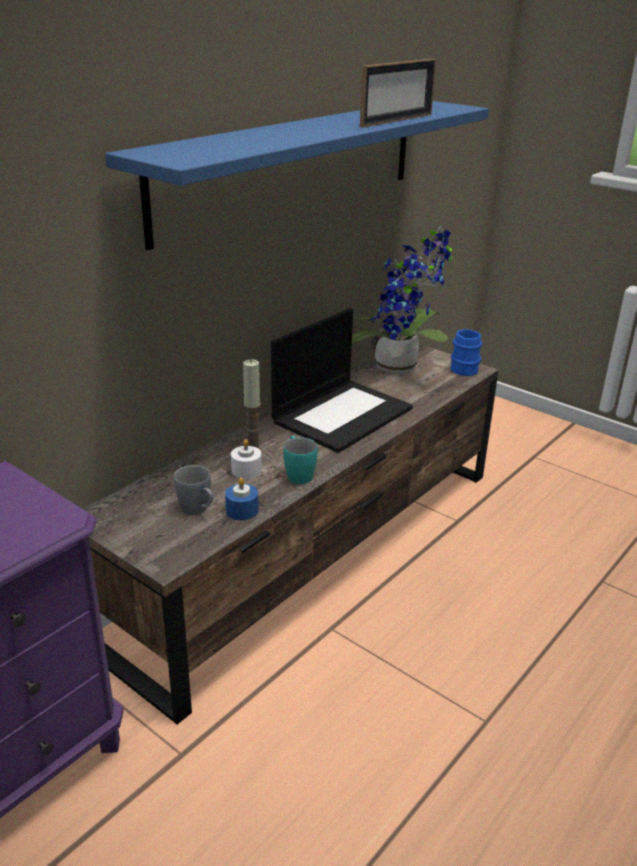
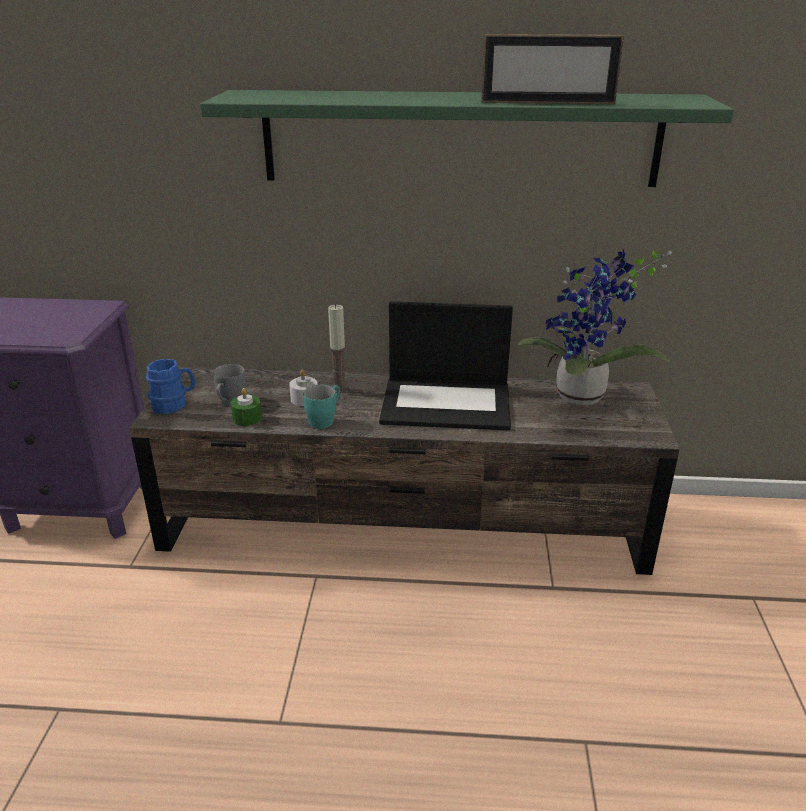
camera: 55 degrees right, 0 degrees up
blue shelf [105,101,489,250] -> green shelf [200,90,734,187]
blue candle [225,477,259,520] -> green candle [231,388,262,426]
blue mug [451,329,482,376] -> blue mug moved to [146,359,195,414]

